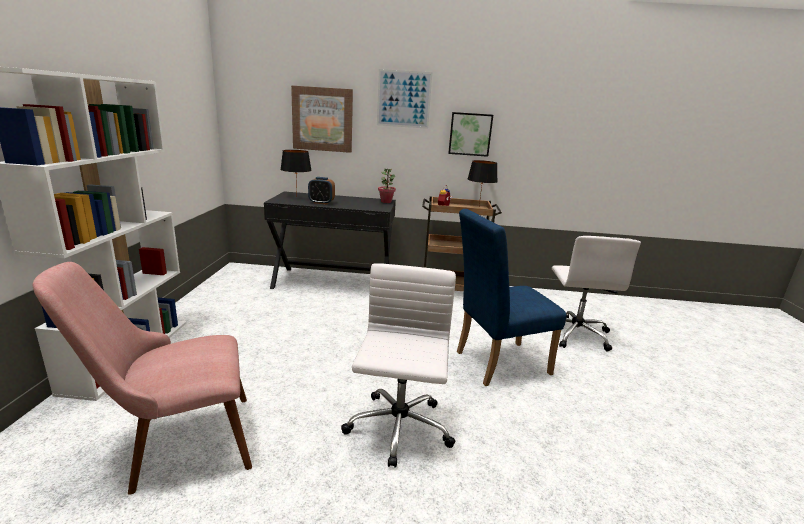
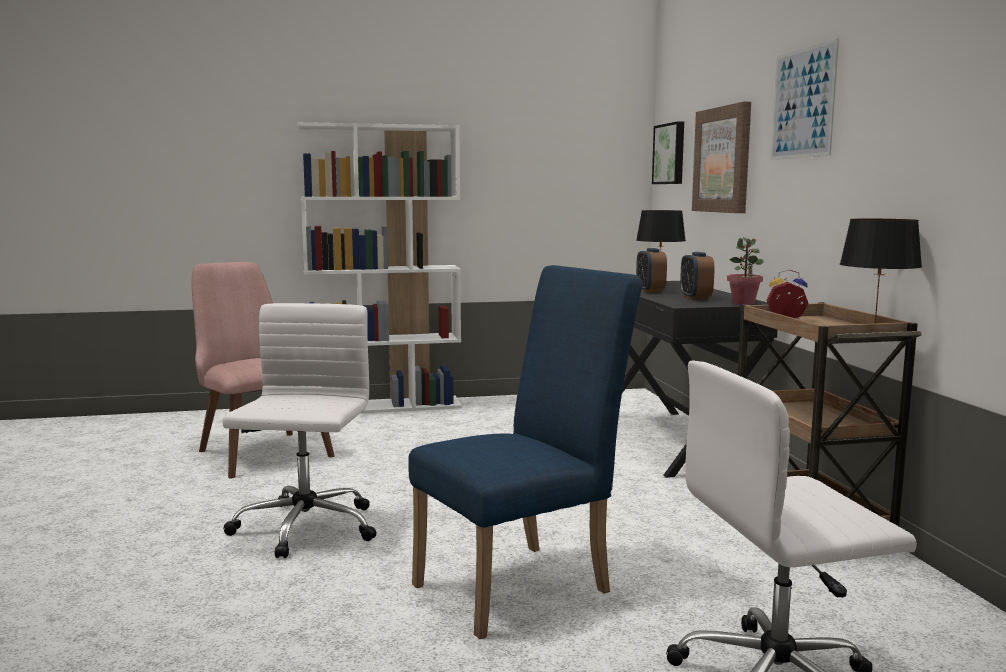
camera: 75 degrees right, 10 degrees down
white office chair [341,263,456,468] -> white office chair turned 75 degrees counterclockwise [222,303,377,558]
picture [448,112,493,157] -> picture moved to [652,121,684,184]
blue chair [457,209,567,386] -> blue chair turned 90 degrees clockwise [408,265,643,639]
none -> alarm clock [680,252,715,300]

